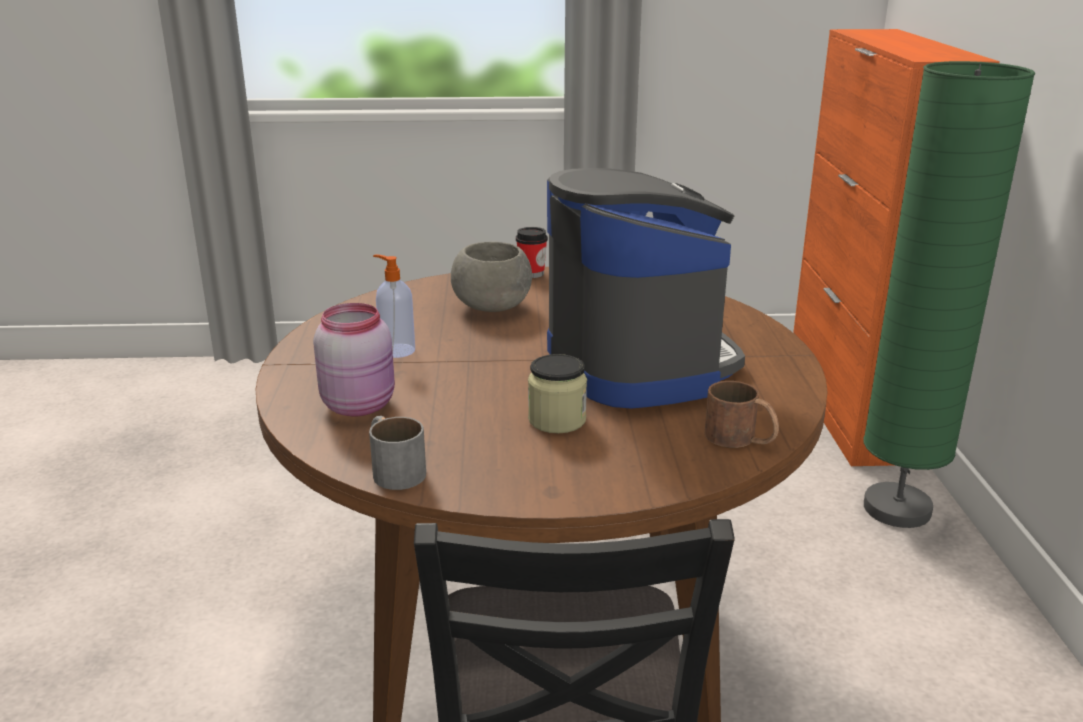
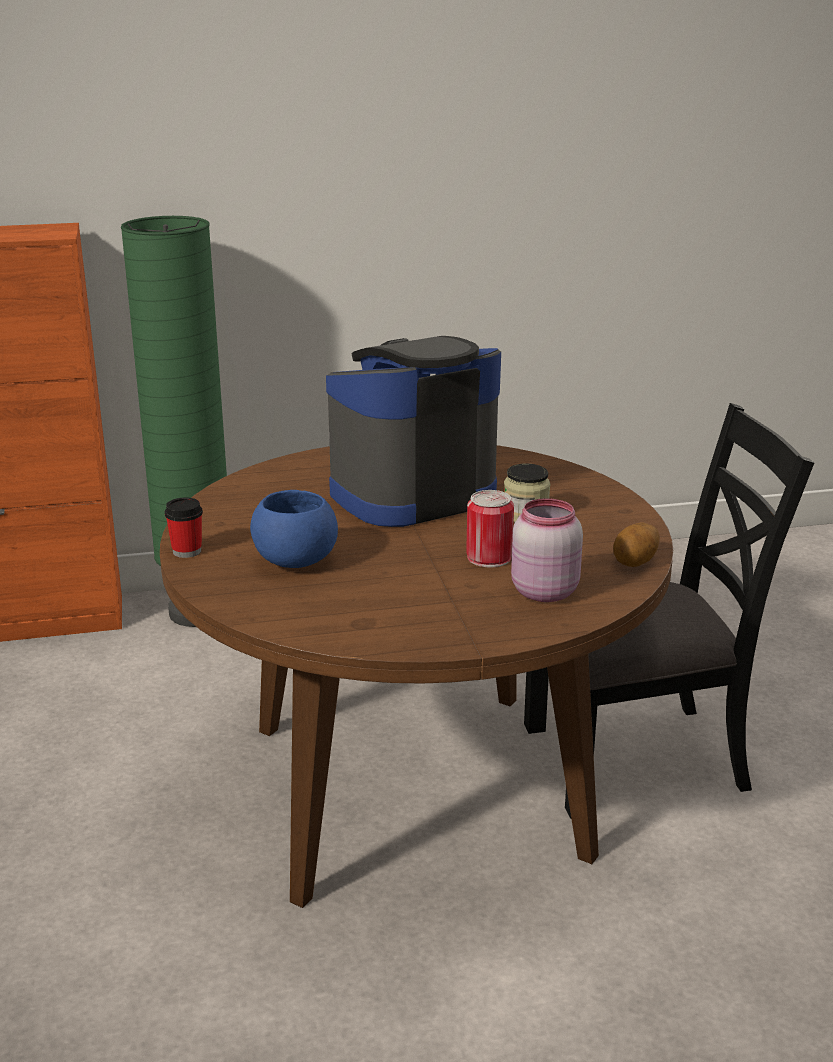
camera: 100 degrees left, 0 degrees up
grey mug [369,416,426,490] -> potato [613,522,660,567]
soap dispenser [373,255,415,358] -> none
grey bowl [451,242,532,312] -> blue bowl [250,490,338,568]
brown mug [705,381,779,448] -> none
none -> can [466,490,514,568]

